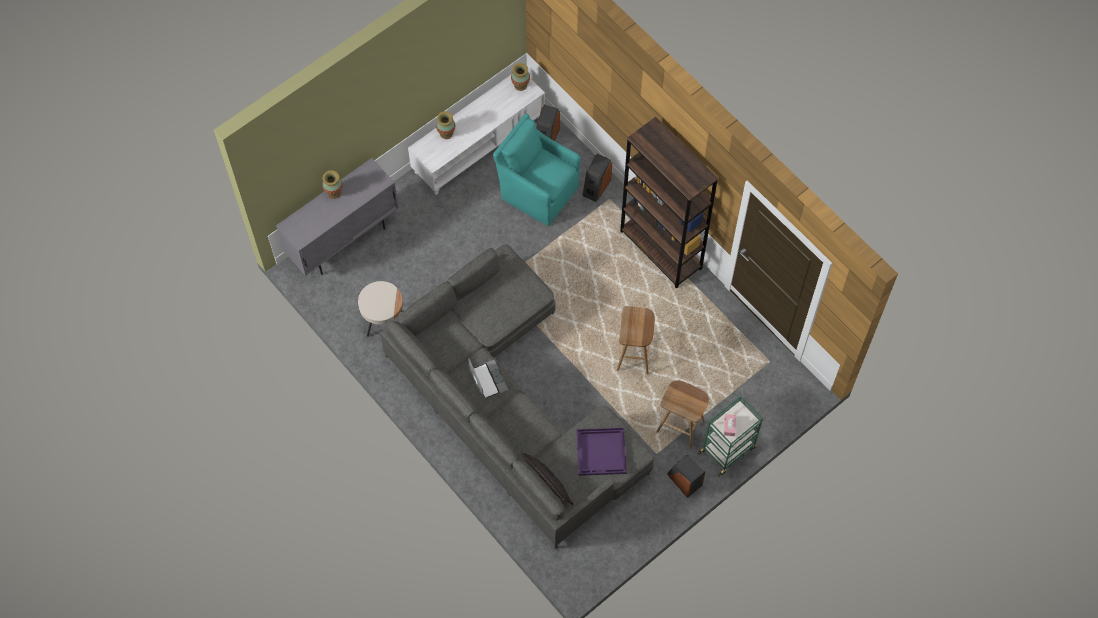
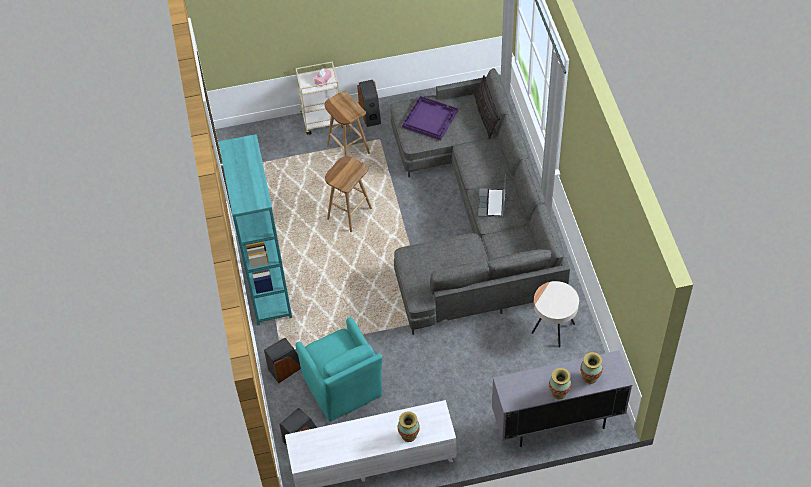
camera: 150 degrees left, 10 degrees down
vase [511,63,530,91] -> vase moved to [580,352,603,384]
brown bookcase [620,117,718,289] -> turquoise bookcase [218,134,292,325]
green cart [698,396,763,476] -> beige cart [296,61,343,135]

